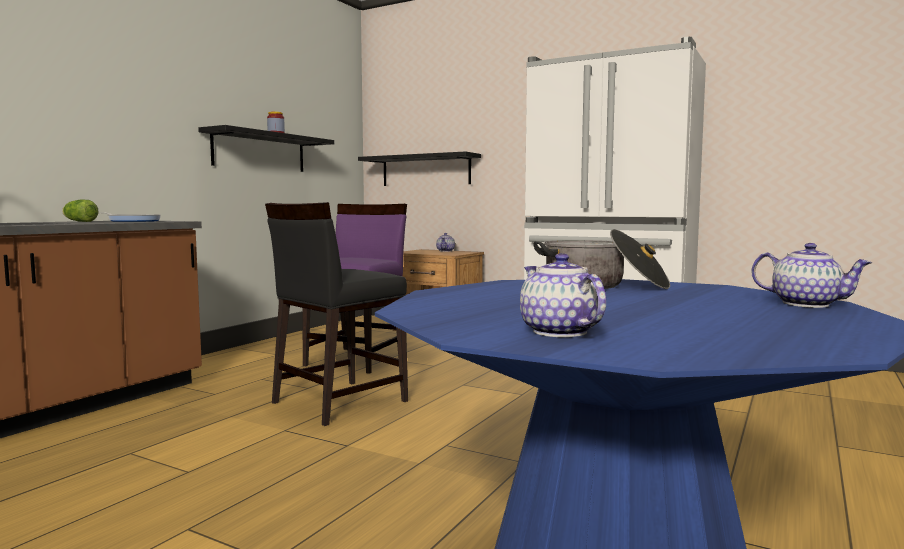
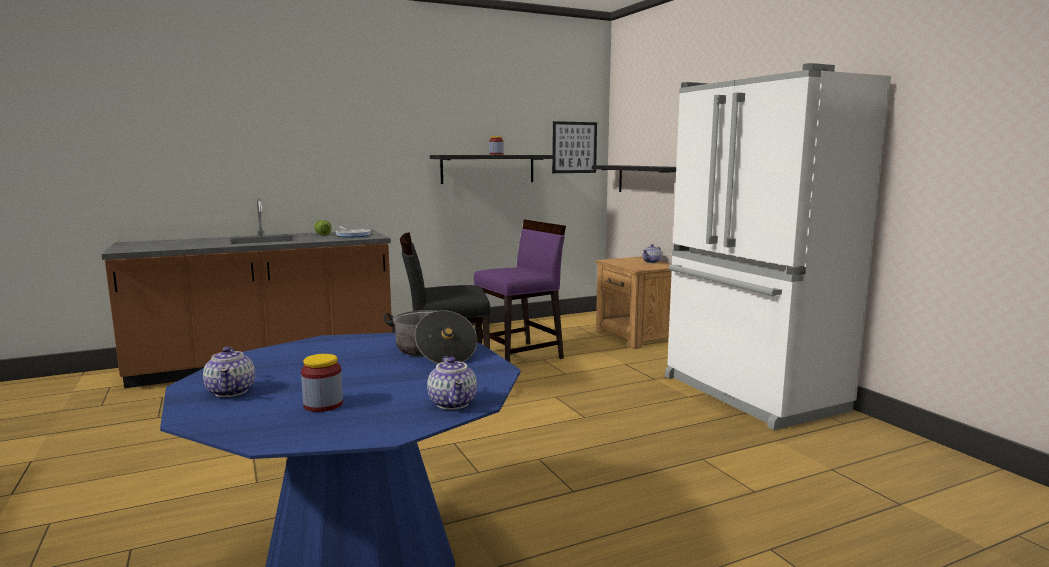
camera: 35 degrees right, 5 degrees up
teapot [520,253,606,337] -> teapot turned 150 degrees clockwise [203,347,255,397]
none -> jar [301,354,343,412]
none -> picture [552,121,597,173]

